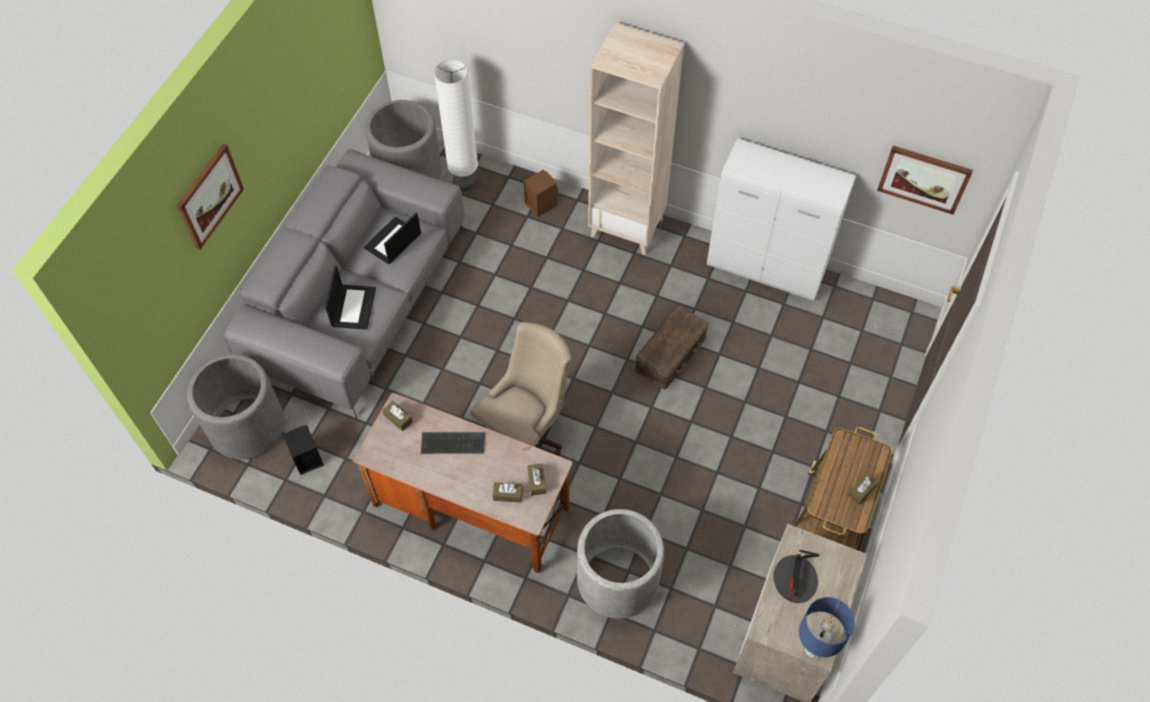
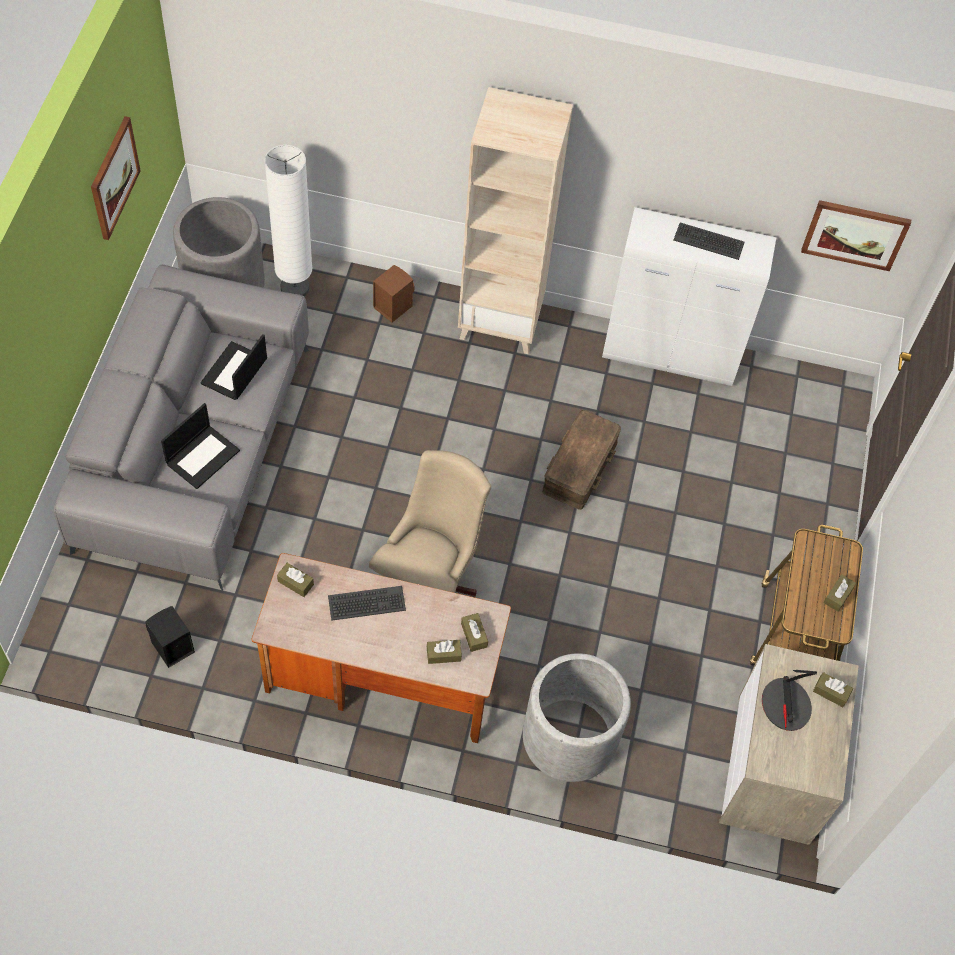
camera: 15 degrees left, 0 degrees up
picture [177,144,244,250] -> picture moved to [91,116,141,240]
grey planter [187,354,285,460] -> none
laptop [325,266,376,330] -> laptop turned 45 degrees clockwise [161,403,240,489]
blue table lamp [799,597,855,658] -> none
none -> keyboard [674,222,745,260]
none -> brown tissue box [813,672,853,707]

